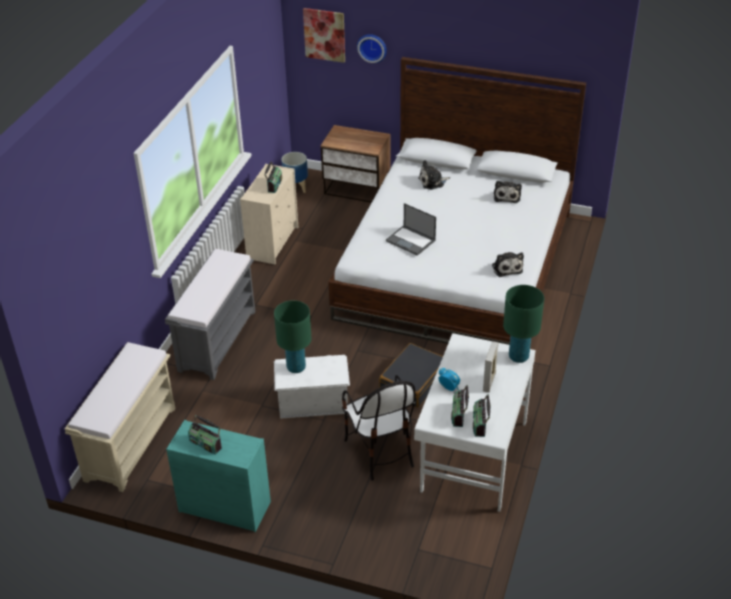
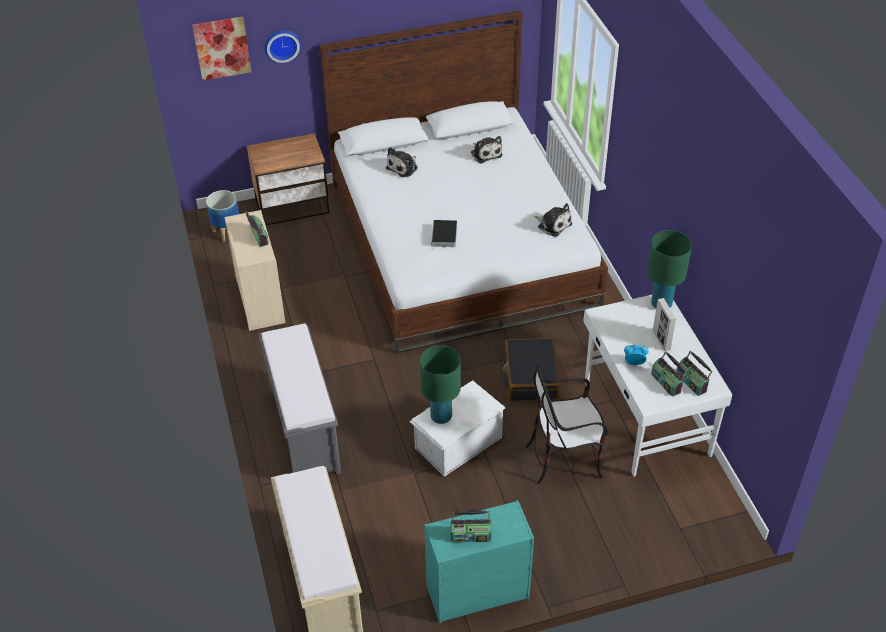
camera: 35 degrees left, 5 degrees up
chair [342,375,415,481] -> chair turned 135 degrees clockwise [525,365,608,484]
laptop [386,203,436,256] -> book [431,220,457,251]

